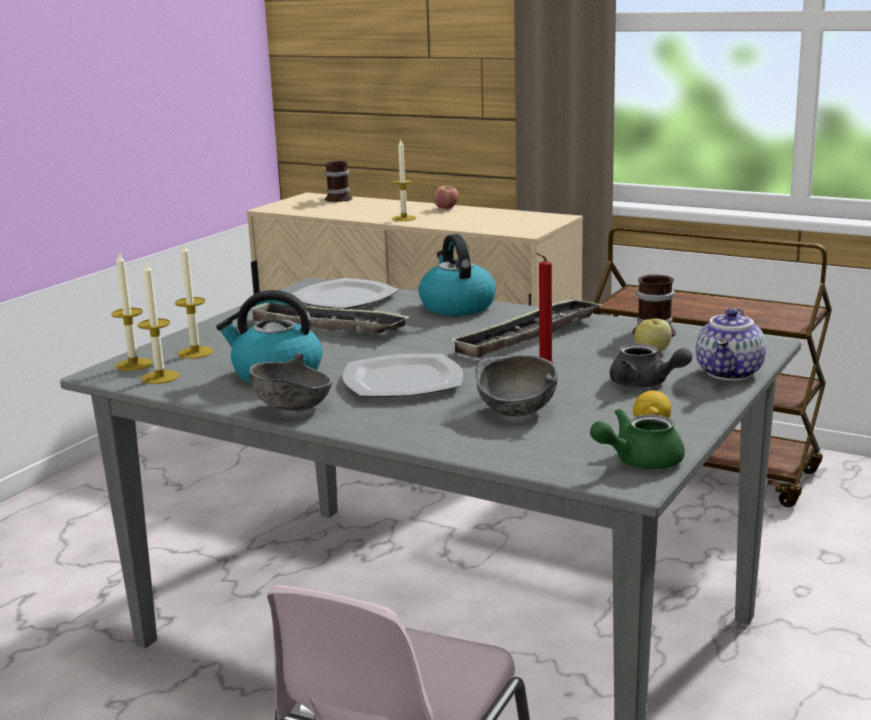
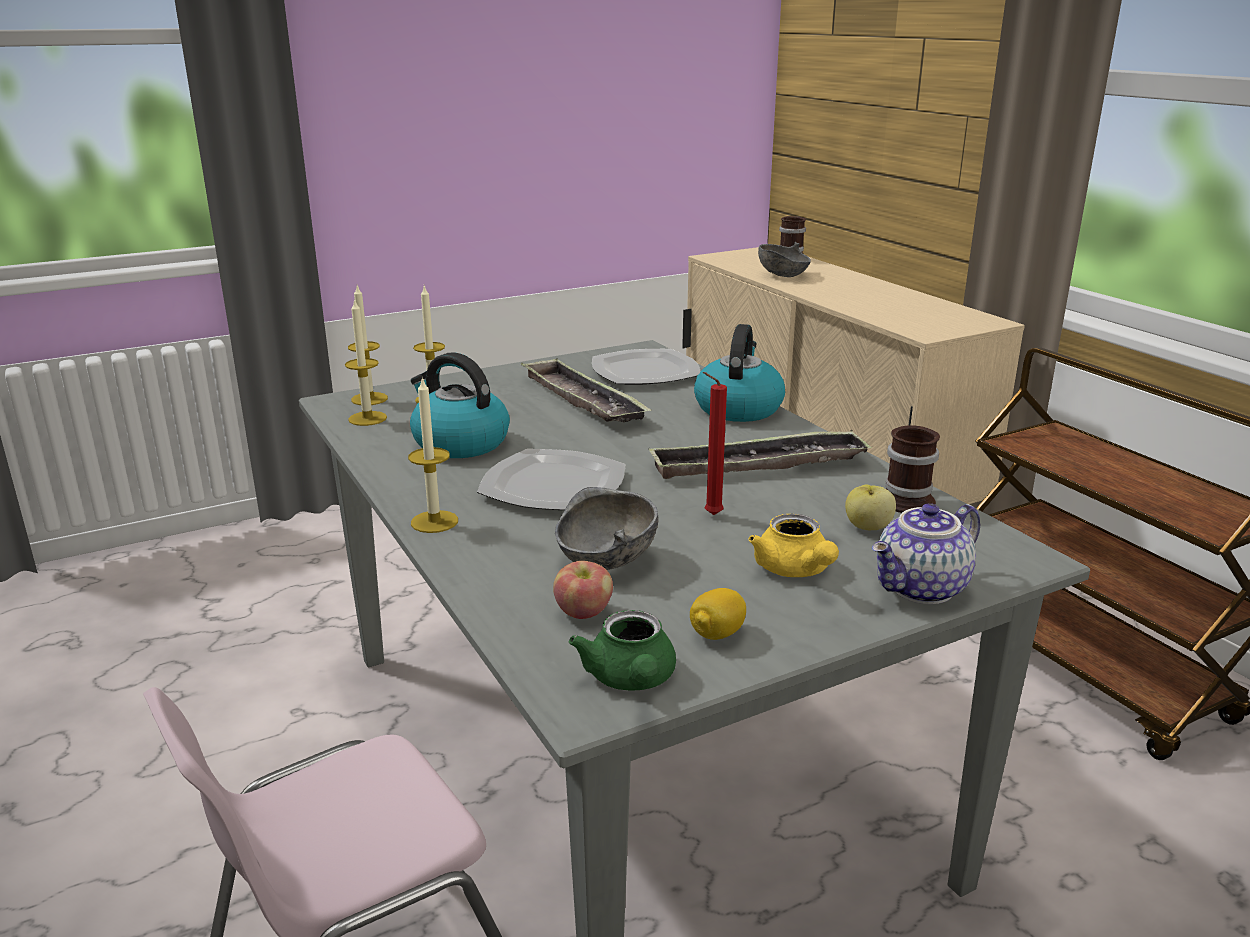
camera: 30 degrees right, 5 degrees up
grey bowl [249,353,333,411] -> grey bowl moved to [758,242,811,277]
candle [392,138,416,221] -> candle moved to [408,376,458,533]
apple [433,186,458,209] -> apple moved to [553,561,613,619]
green teapot [590,409,685,469] -> green teapot turned 105 degrees counterclockwise [569,610,676,691]
grey teapot [610,344,692,388] -> yellow teapot [748,514,839,577]

